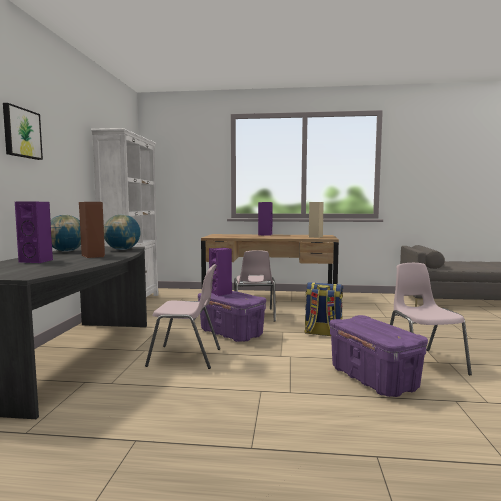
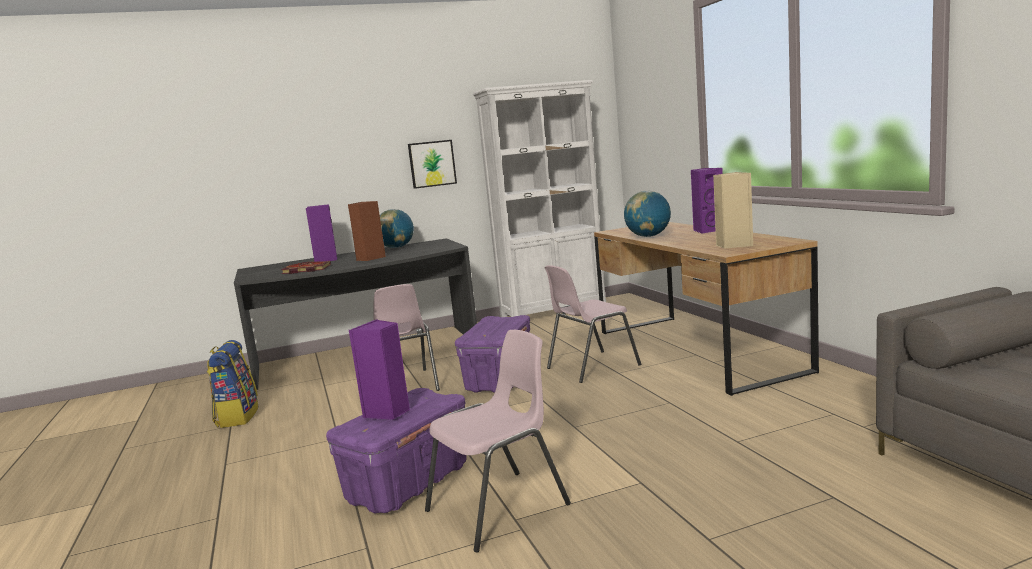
camera: 65 degrees right, 5 degrees up
picture [3,103,43,160] -> picture moved to [408,140,457,189]
globe [104,214,141,250] -> globe moved to [624,191,671,237]
purple speaker [209,248,232,296] -> purple speaker moved to [349,319,410,420]
backpack [304,282,343,336] -> backpack moved to [207,340,258,428]
none -> book [281,261,331,274]

